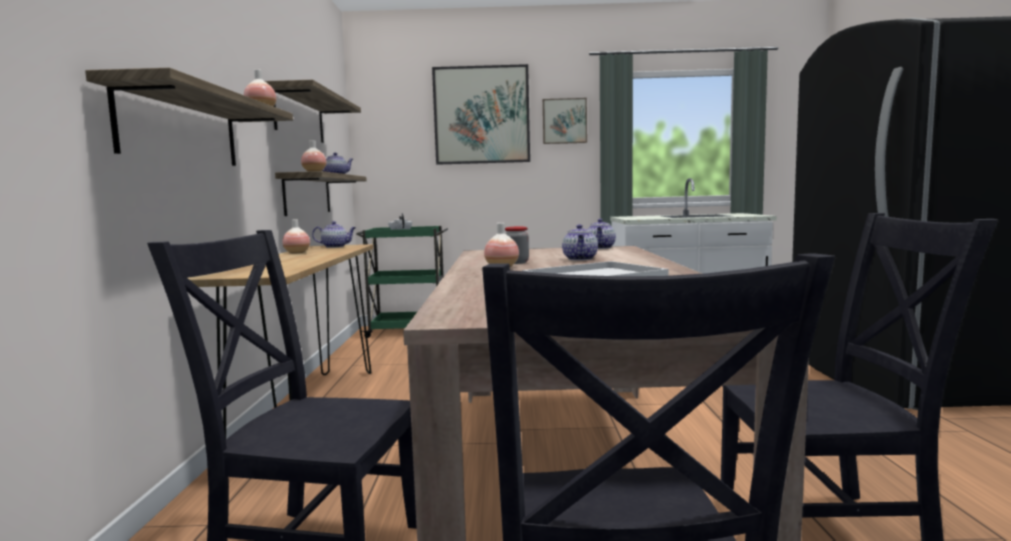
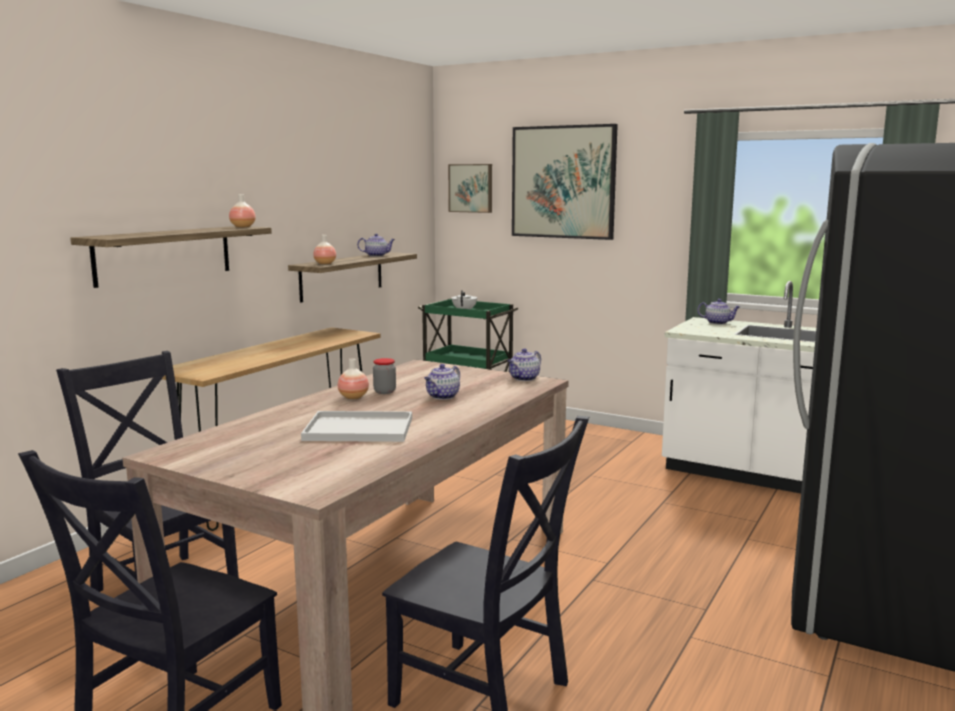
camera: 30 degrees right, 5 degrees up
shelf [265,80,361,143] -> none
vase [282,219,310,254] -> none
teapot [312,221,356,248] -> teapot moved to [698,299,740,324]
picture [543,98,587,144] -> picture moved to [448,164,492,213]

